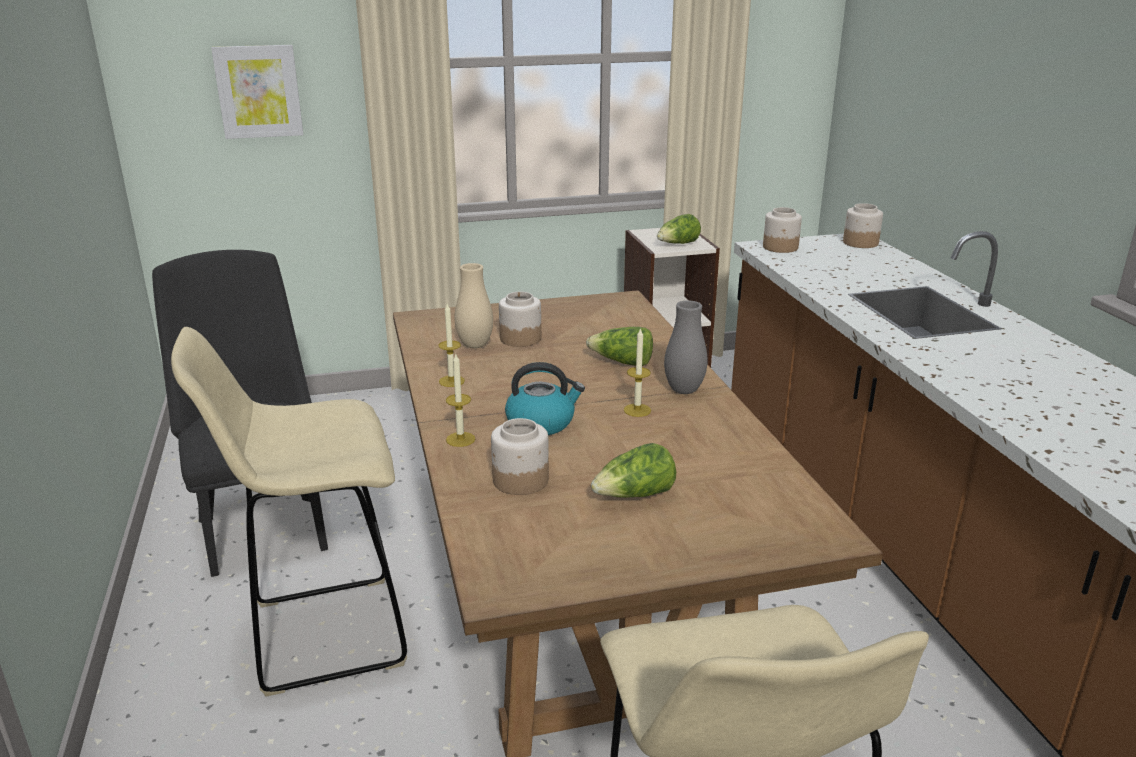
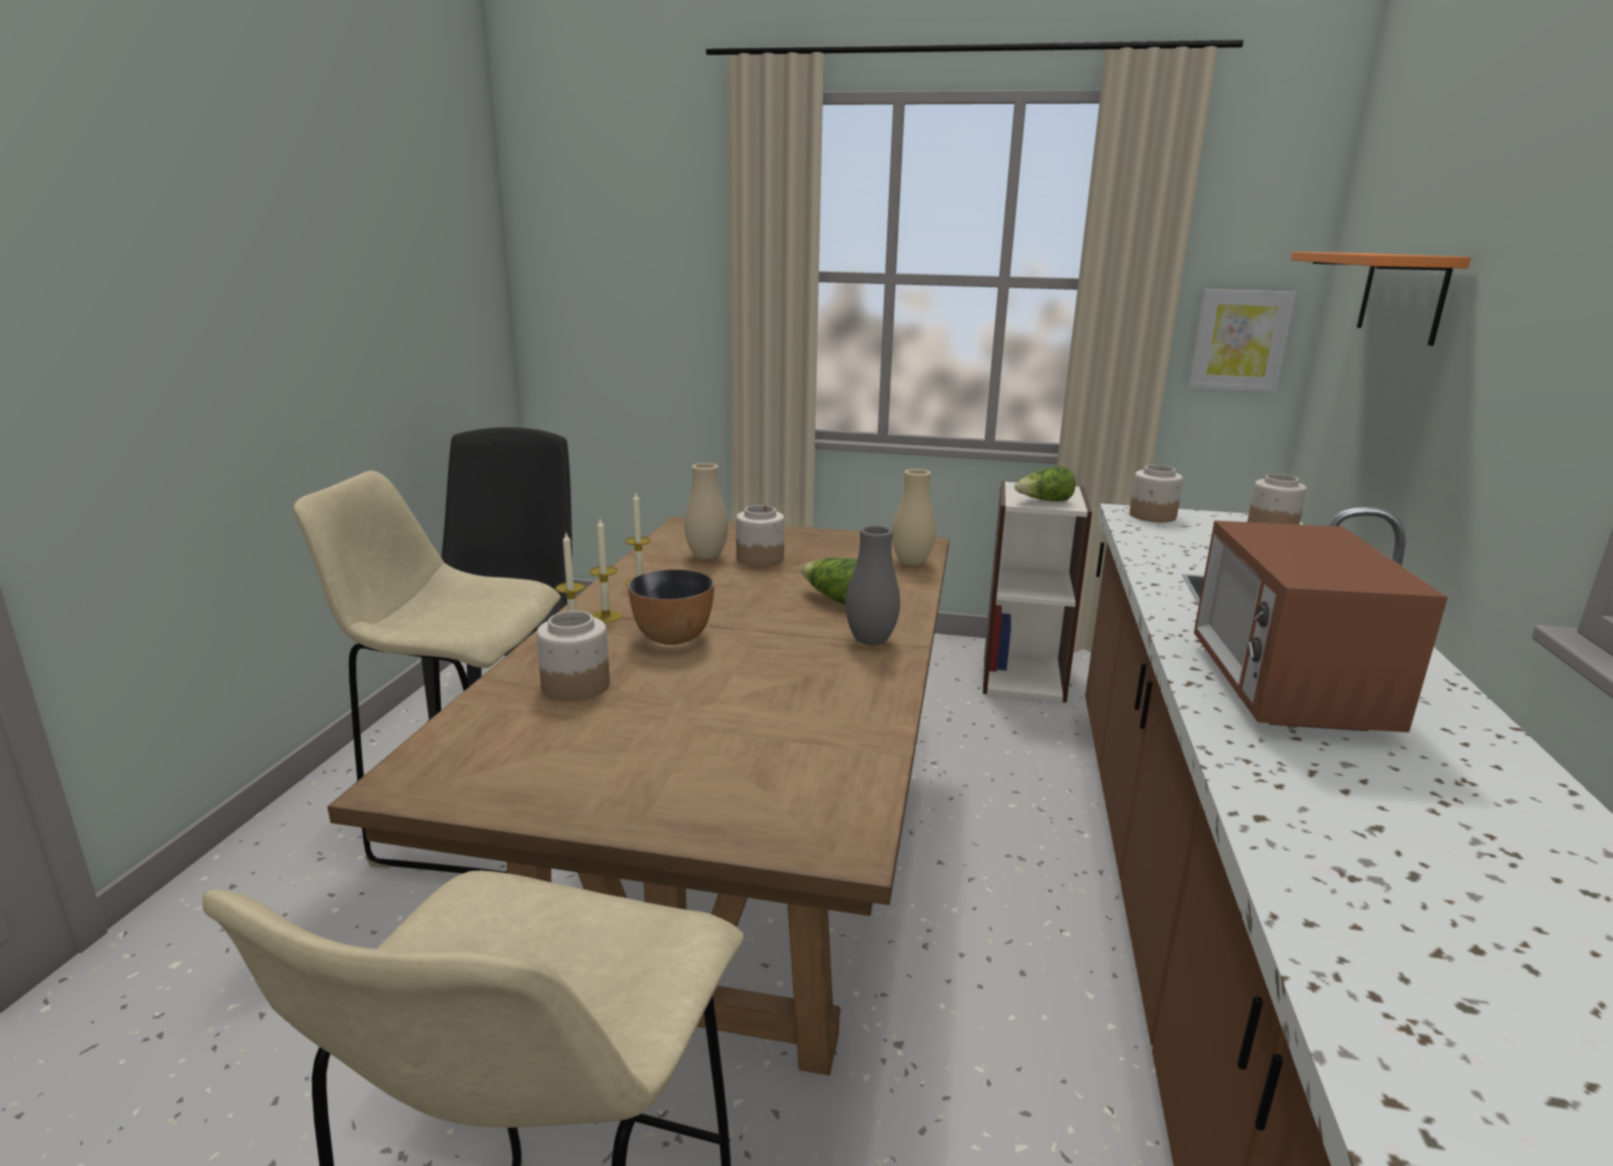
camera: 25 degrees right, 5 degrees down
picture [211,45,303,139] -> picture moved to [1188,289,1296,392]
kettle [505,362,585,435] -> bowl [628,569,714,645]
lettuce [591,443,676,498] -> none
candle [624,328,651,417] -> candle moved to [589,519,622,623]
none -> beige vase [892,469,936,566]
none -> microwave [1194,521,1448,732]
none -> orange shelf [1291,252,1471,346]

